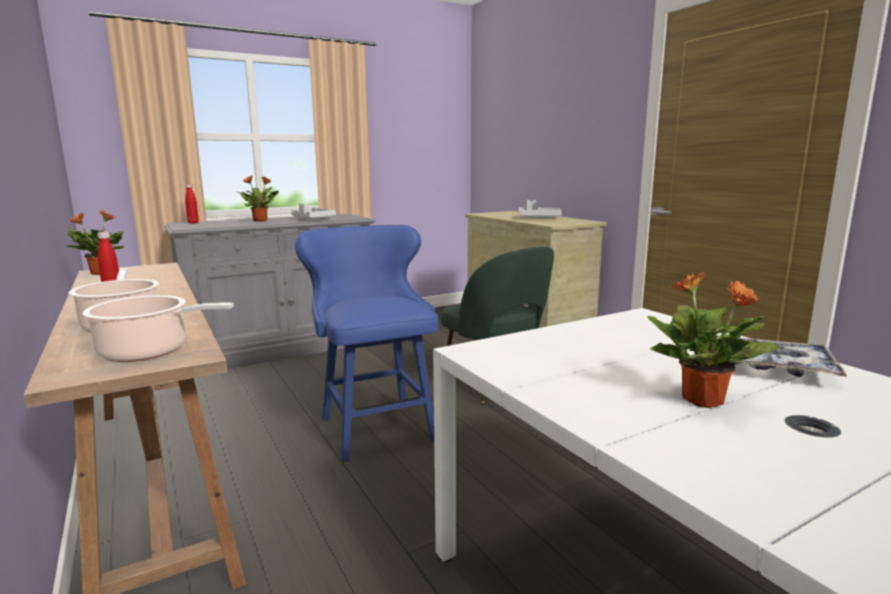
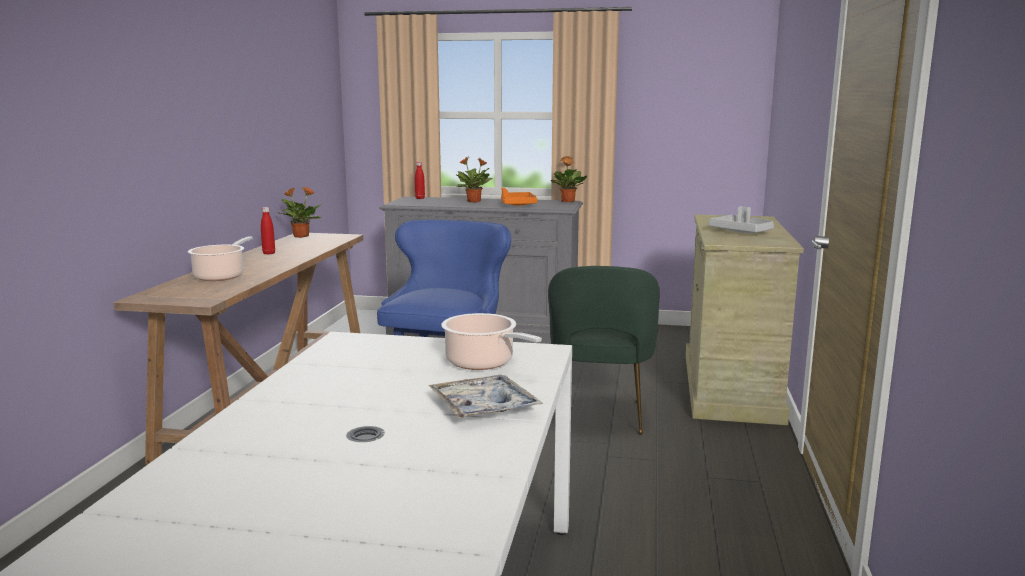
camera: 40 degrees right, 0 degrees up
cooking pot [83,295,234,362] -> cooking pot moved to [441,313,542,370]
grey tray [291,203,336,220] -> orange tray [501,188,537,206]
potted plant [647,272,780,408] -> potted plant moved to [551,156,587,202]

